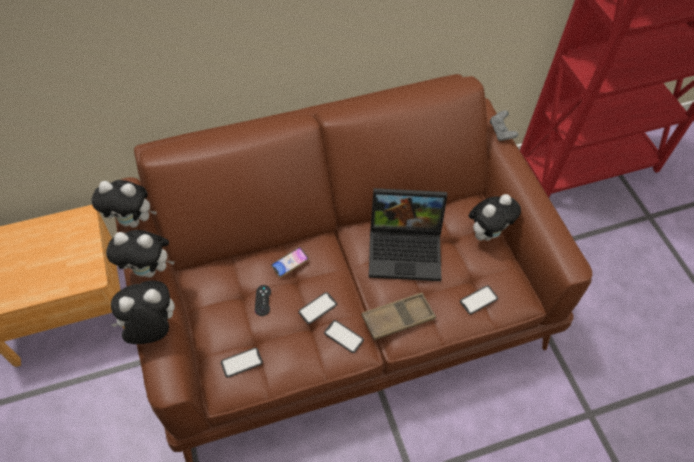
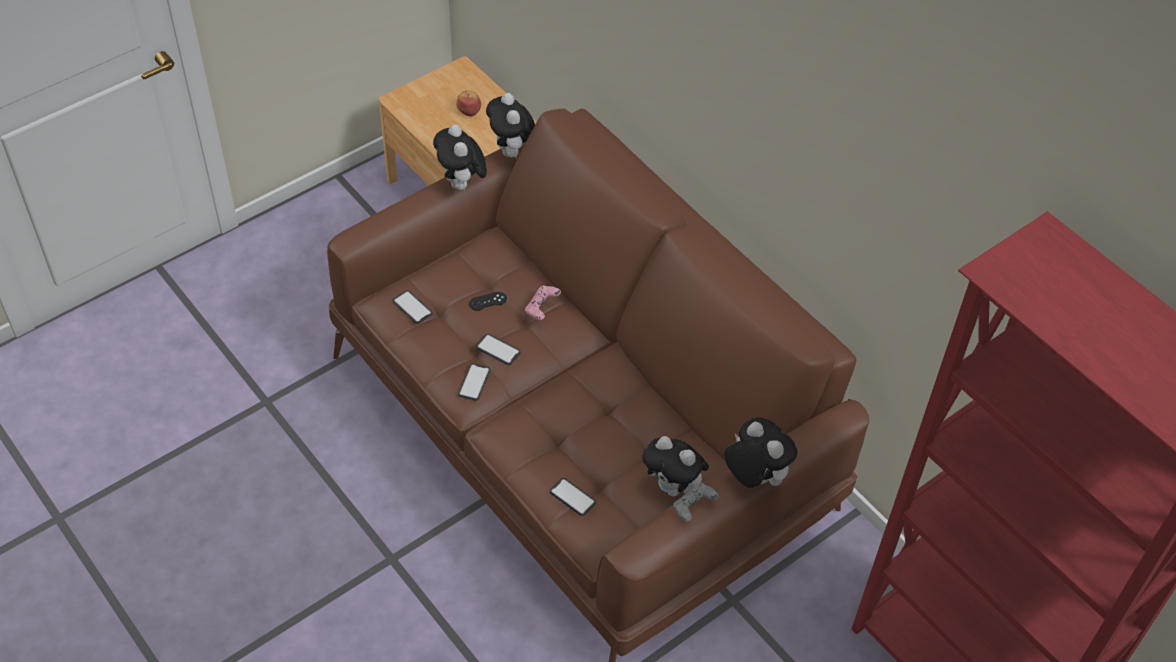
camera: 70 degrees right, 5 degrees down
plush toy [111,280,175,344] -> plush toy moved to [724,417,797,488]
phone [271,247,309,277] -> pink game controller [525,286,561,320]
brown tray [361,293,436,340] -> none
laptop [369,188,447,281] -> none
grey game controller [490,111,519,141] -> grey game controller moved to [673,483,719,522]
none -> apple [456,90,481,116]

